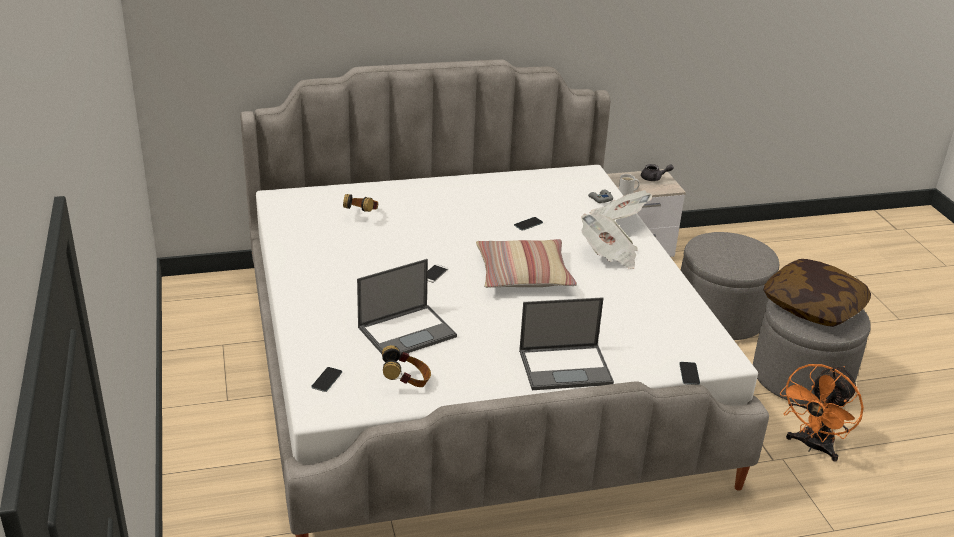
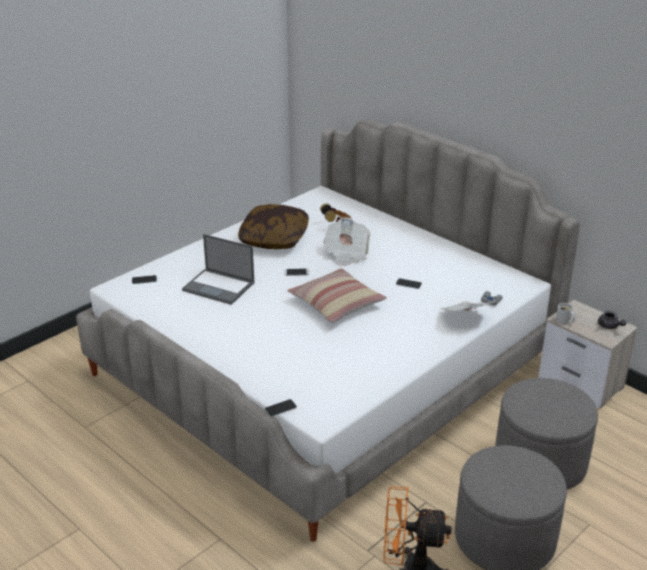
camera: 60 degrees right, 0 degrees up
headphones [382,345,431,387] -> none
laptop [519,297,614,390] -> none
newspaper [581,214,638,269] -> newspaper moved to [323,218,371,266]
pillow [764,259,871,327] -> pillow moved to [238,204,309,249]

